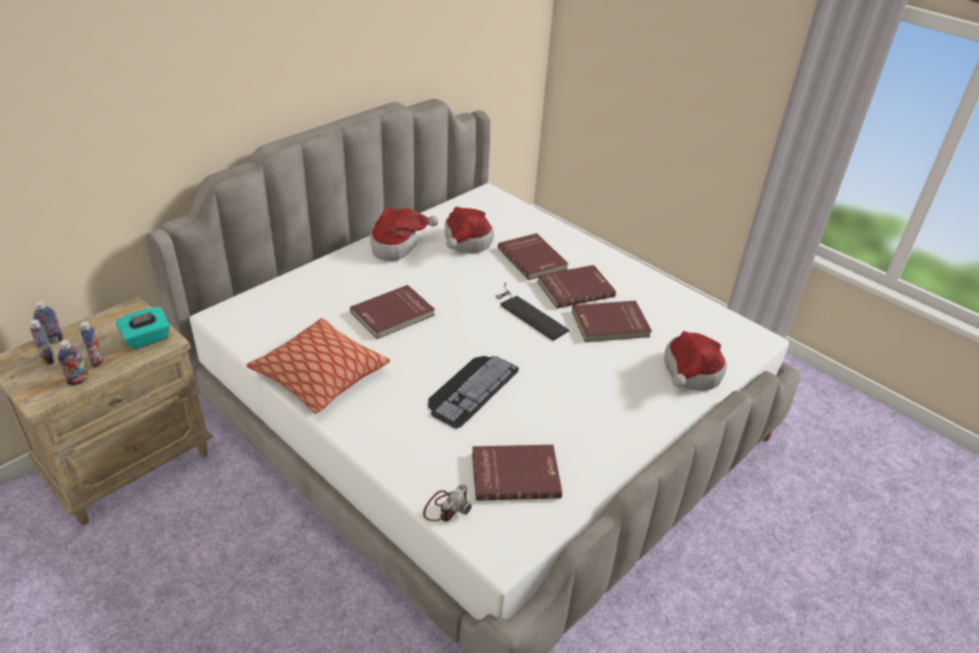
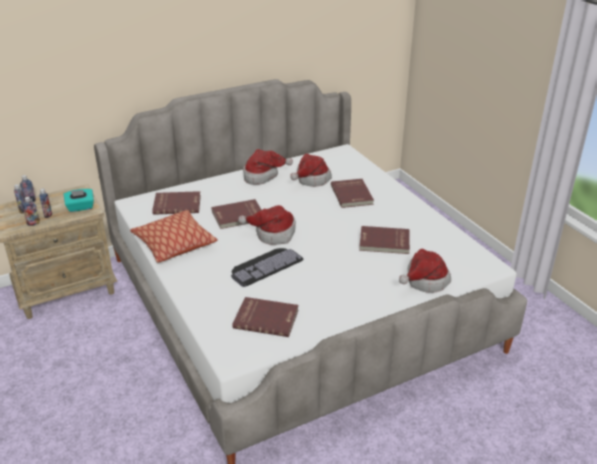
camera: 20 degrees right, 5 degrees down
camera [423,485,472,522] -> none
keyboard [495,283,570,341] -> none
red book [537,265,616,308] -> red book moved to [152,191,201,215]
none -> hat [238,205,296,245]

